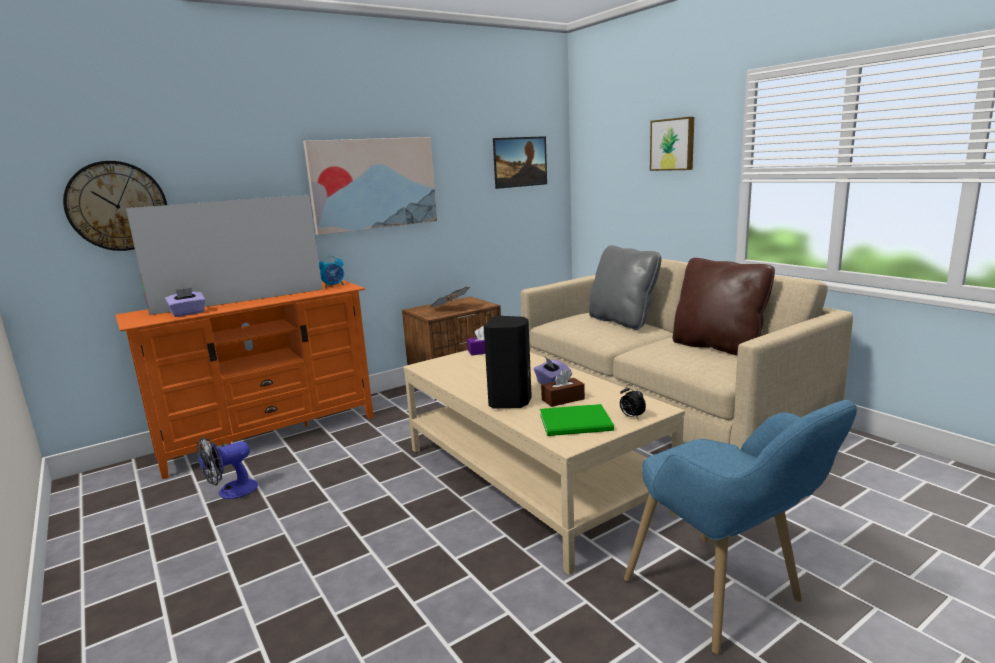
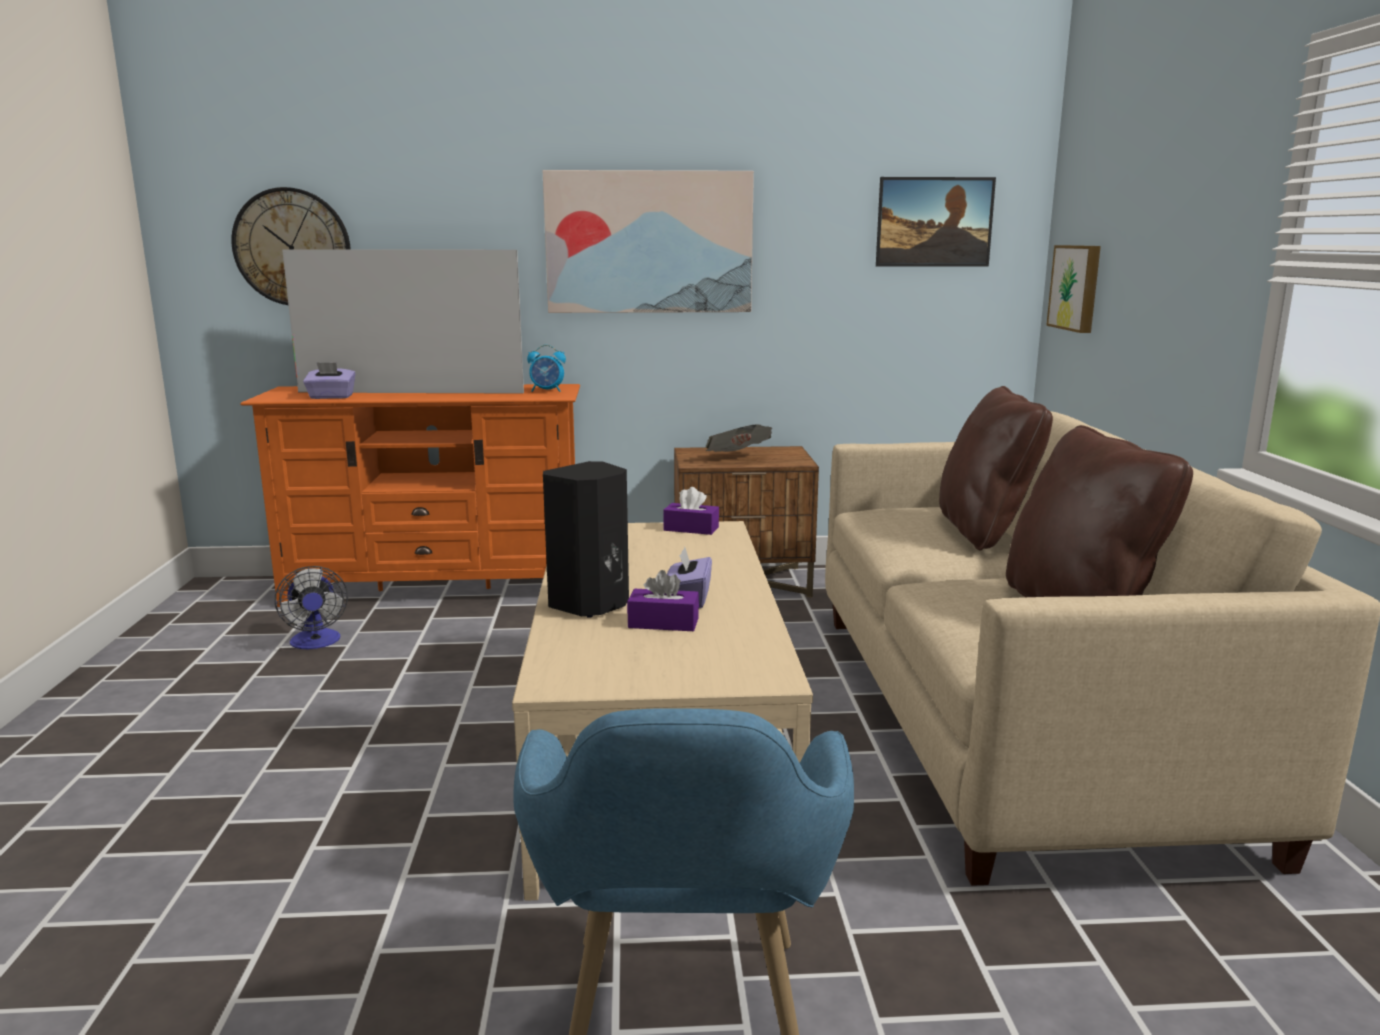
camera: 30 degrees right, 0 degrees up
fan [197,437,258,499] -> fan turned 105 degrees counterclockwise [275,566,348,649]
green book [540,404,614,436] -> none
brown tissue box [541,369,585,407] -> purple tissue box [627,570,699,631]
grey pillow [589,245,661,330] -> brown pillow [939,386,1053,550]
alarm clock [620,385,646,419] -> none
picture [650,117,694,171] -> picture moved to [1046,245,1101,333]

